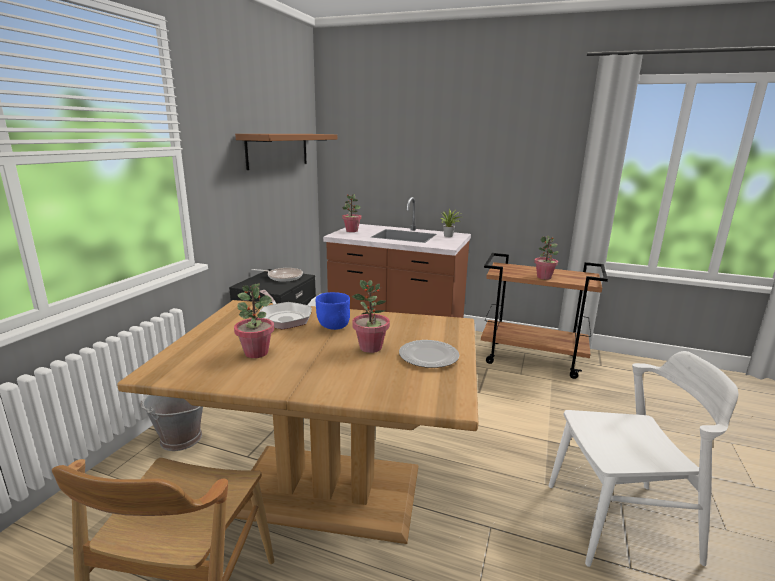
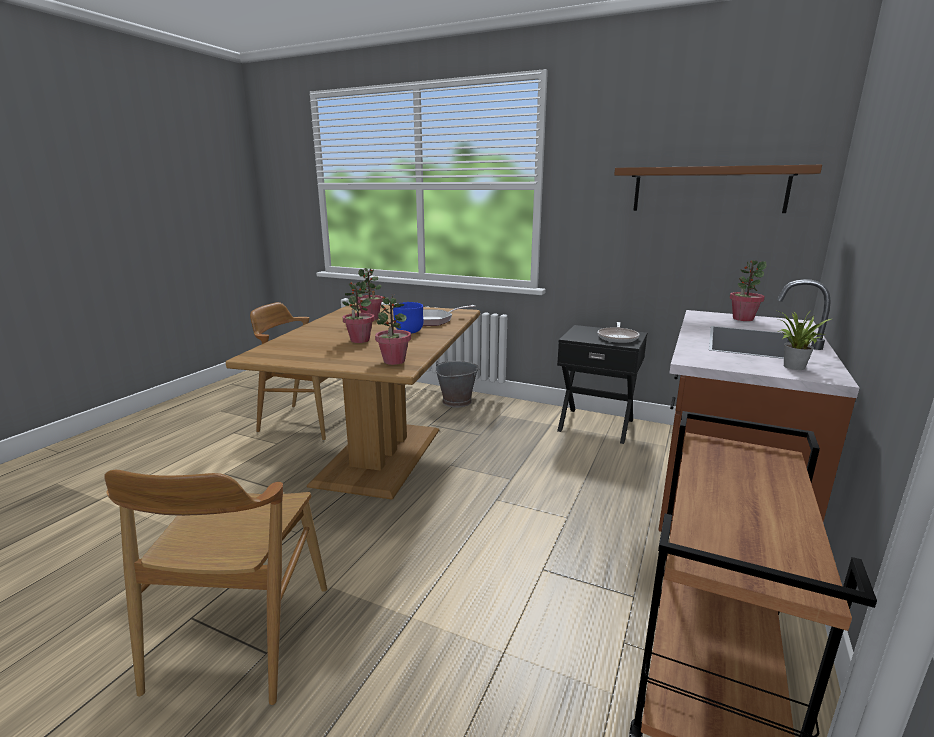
camera: 95 degrees right, 0 degrees up
plate [399,340,459,368] -> none
potted plant [534,236,558,280] -> potted plant moved to [375,295,411,365]
white chair [549,351,738,567] -> brown chair [104,470,327,705]

